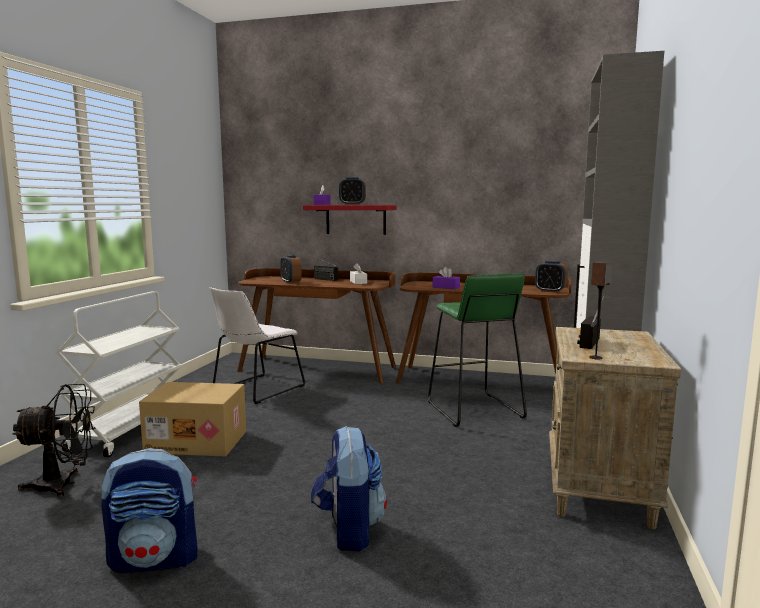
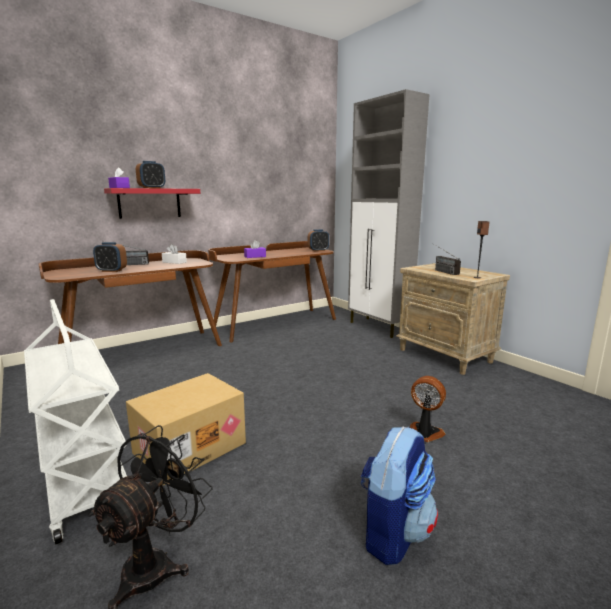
camera: 50 degrees left, 5 degrees up
white chair [210,287,305,404] -> none
backpack [311,426,387,551] -> fan [410,376,446,442]
green stool [428,274,527,427] -> none

